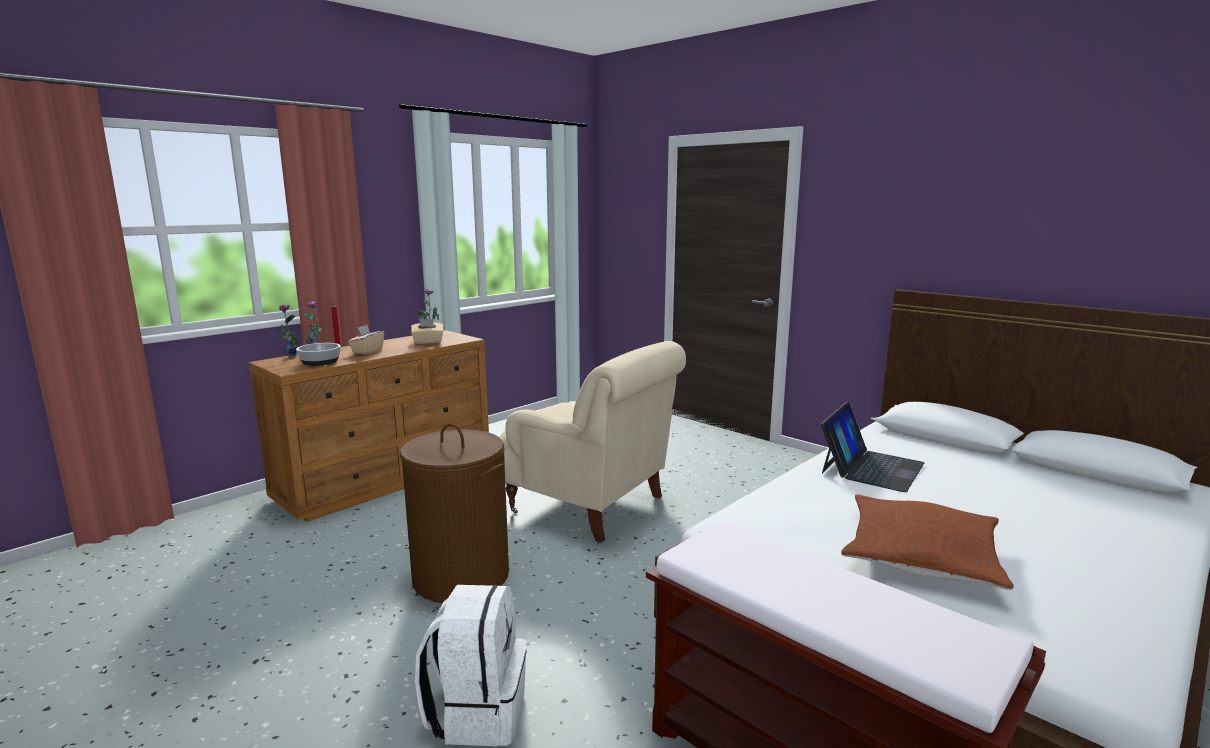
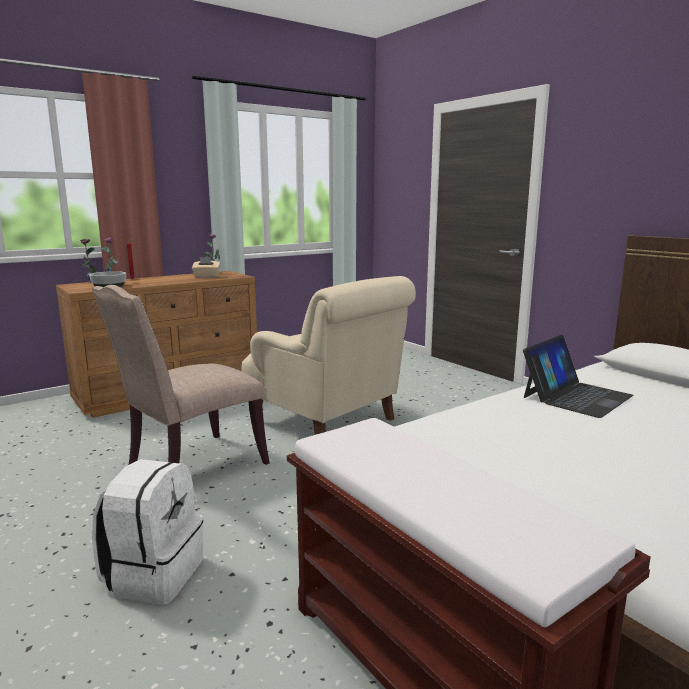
camera: 10 degrees right, 0 degrees up
beige tissue box [348,325,384,354] -> none
brown laundry basket [400,423,509,603] -> beige chair [92,285,270,465]
brown pillow [841,494,1014,590] -> none

